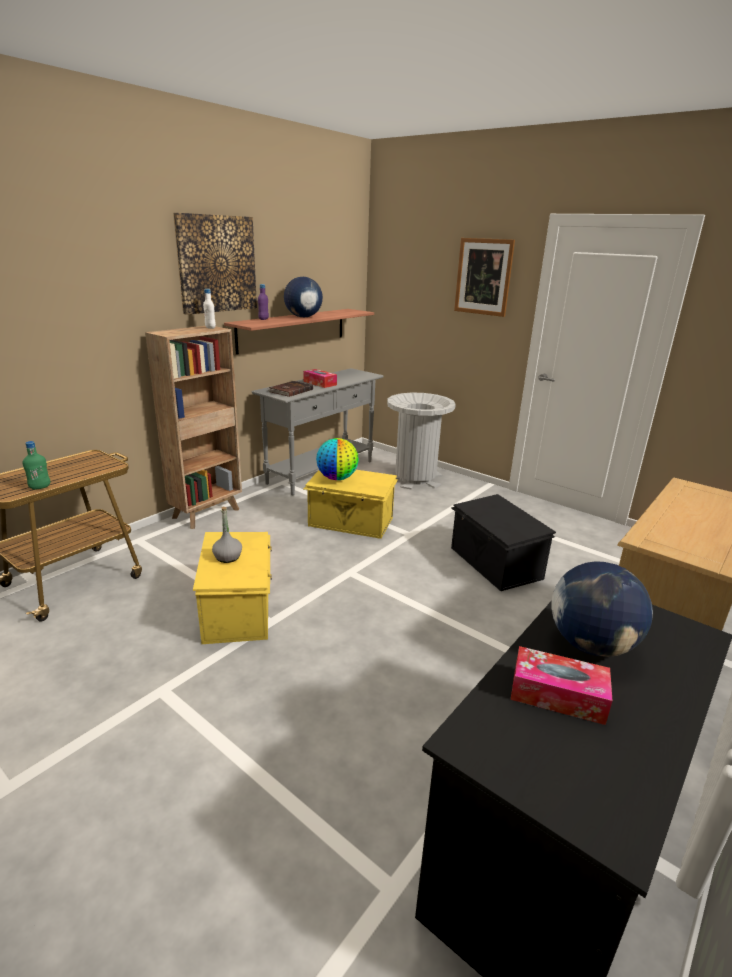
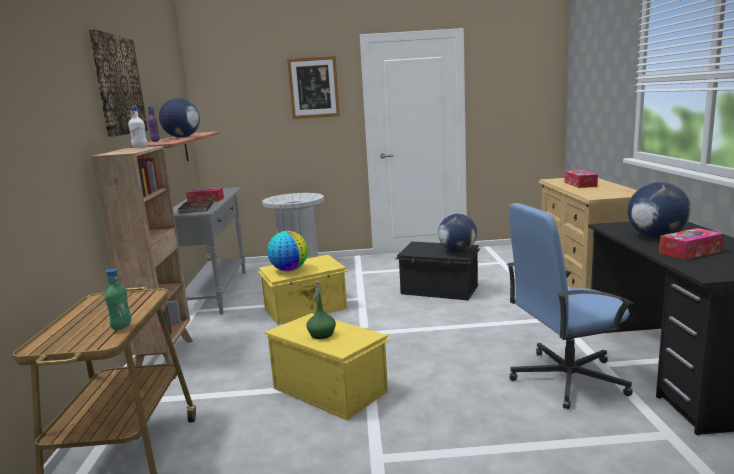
camera: 40 degrees left, 10 degrees down
grey bottle [212,507,242,563] -> green bottle [306,281,336,339]
none -> globe [438,214,477,252]
none -> blue office chair [507,203,633,409]
none -> tissue box [564,170,598,188]

